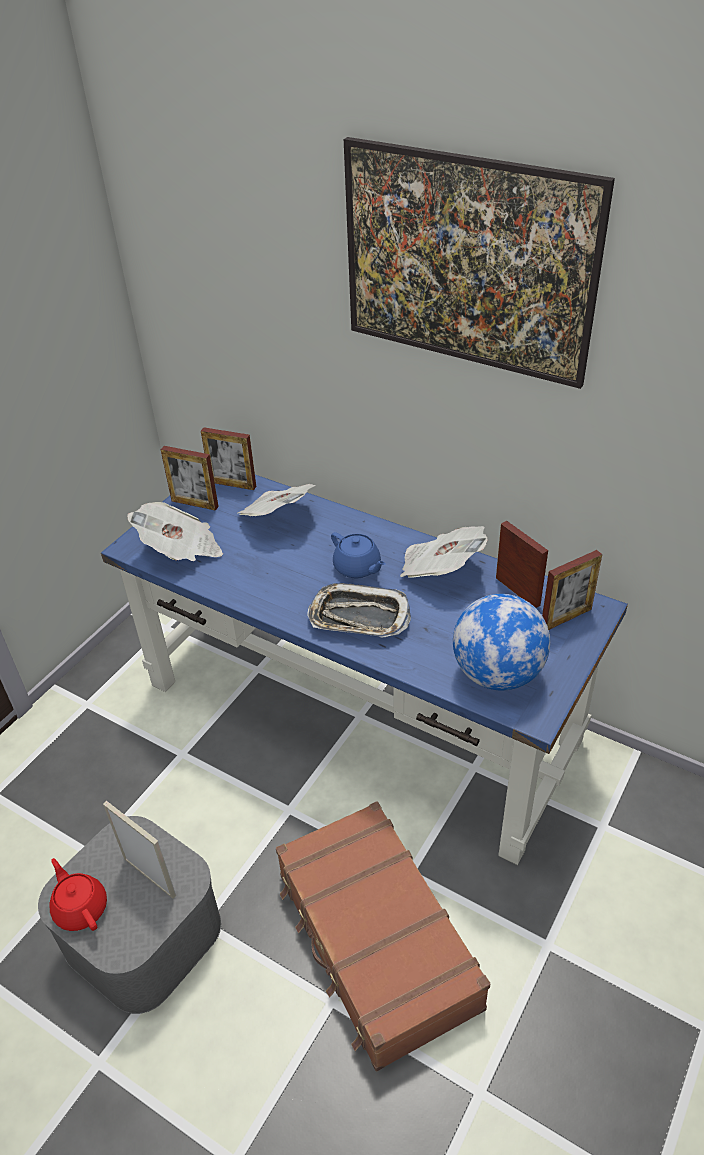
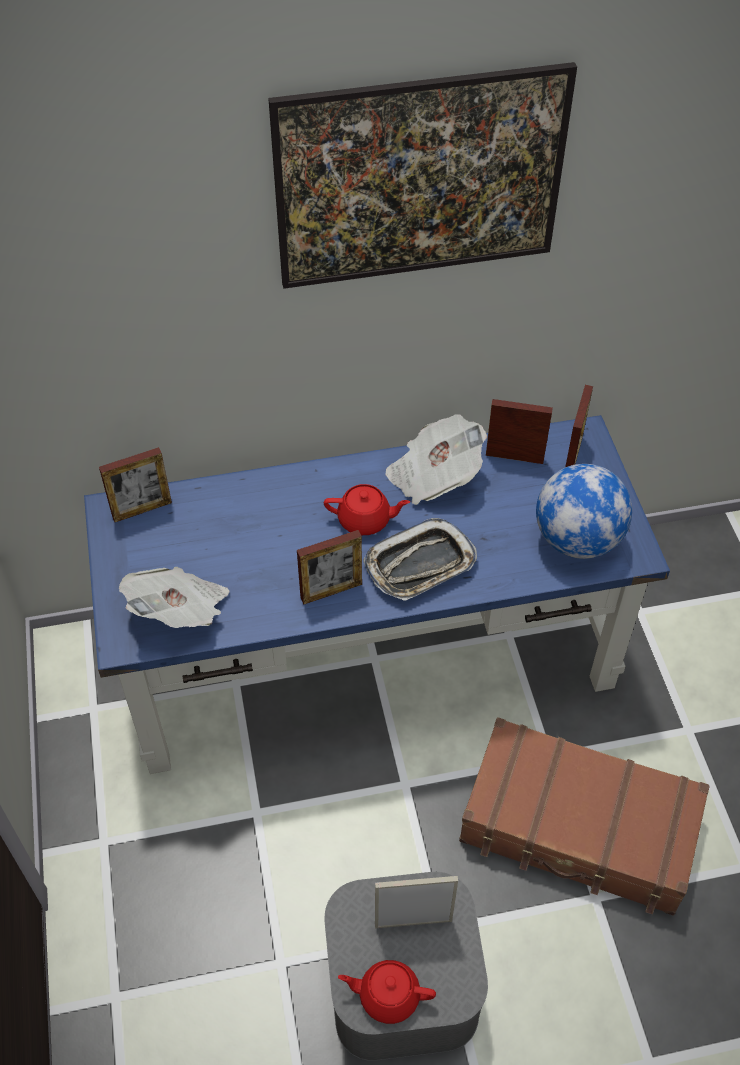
camera: 45 degrees left, 10 degrees up
picture frame [161,446,219,511] -> picture frame moved to [297,530,362,604]
newspaper [238,484,316,516] -> none
blue teapot [331,532,386,579] -> red teapot [324,484,410,535]

